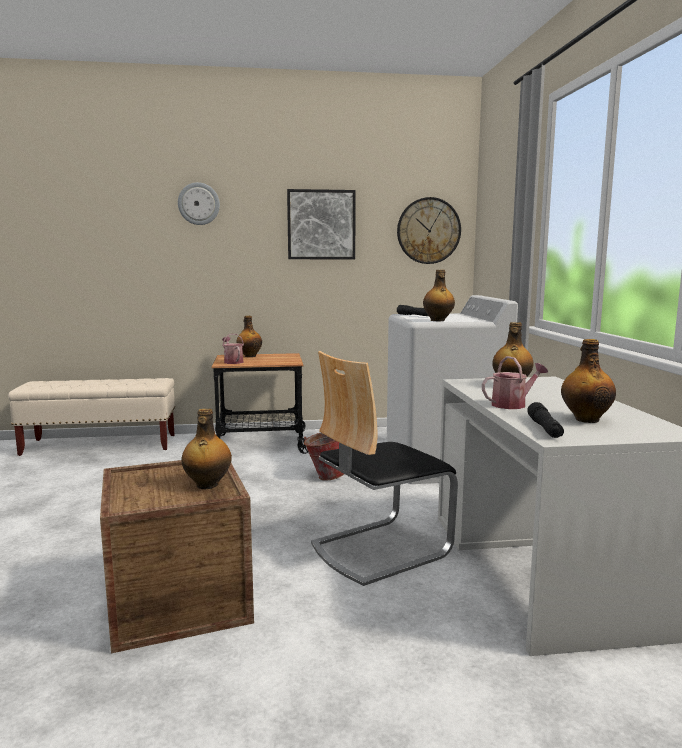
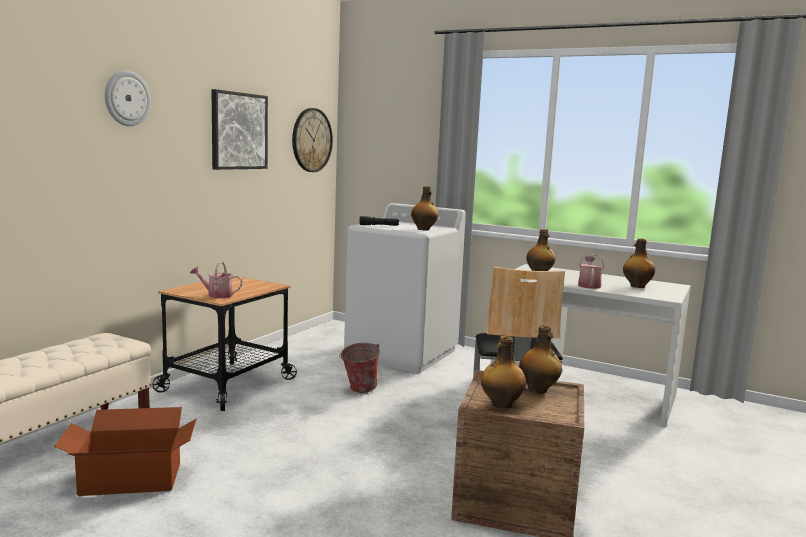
camera: 55 degrees left, 0 degrees up
bottle [236,316,262,357] -> bottle moved to [481,336,526,409]
black flashlight [527,402,564,438] -> none
none -> cardboard box [54,407,196,496]

